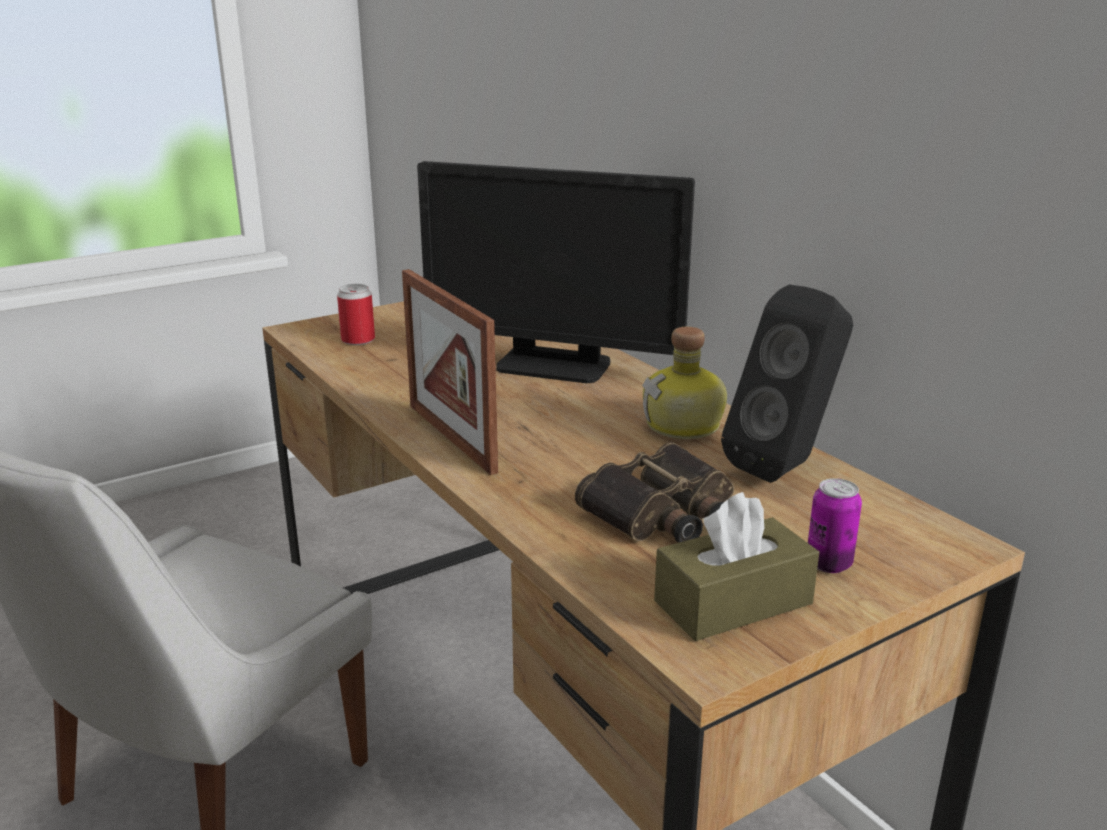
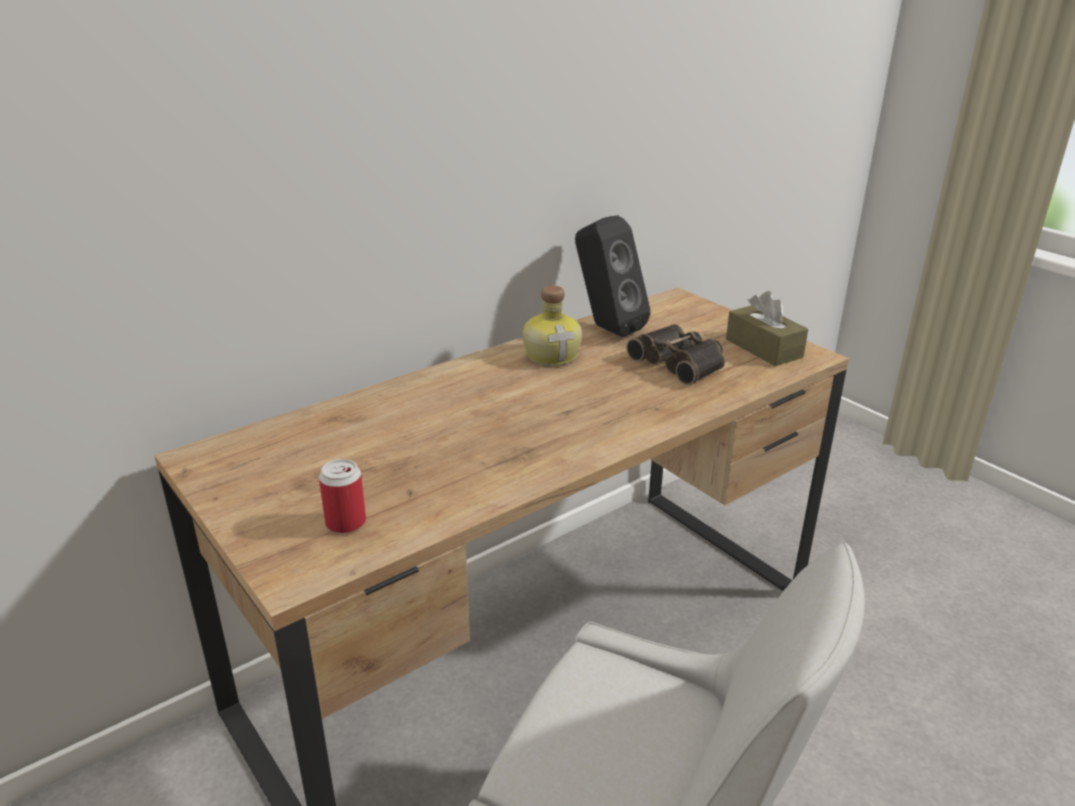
camera: 95 degrees left, 5 degrees up
picture frame [402,269,498,475] -> none
monitor [417,161,695,383] -> none
can [808,478,862,573] -> none

